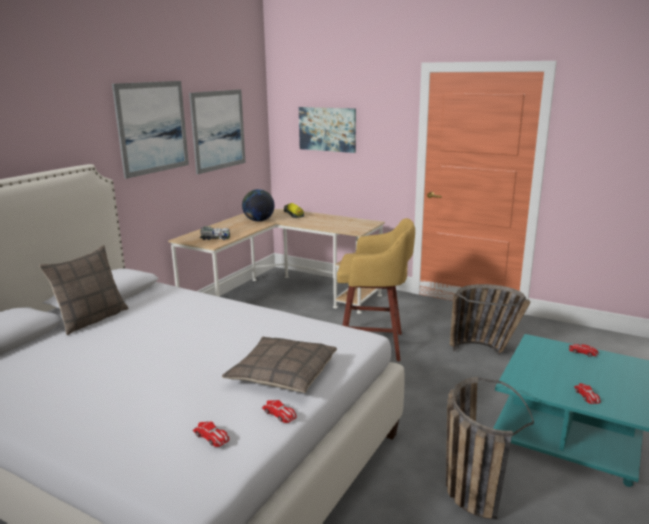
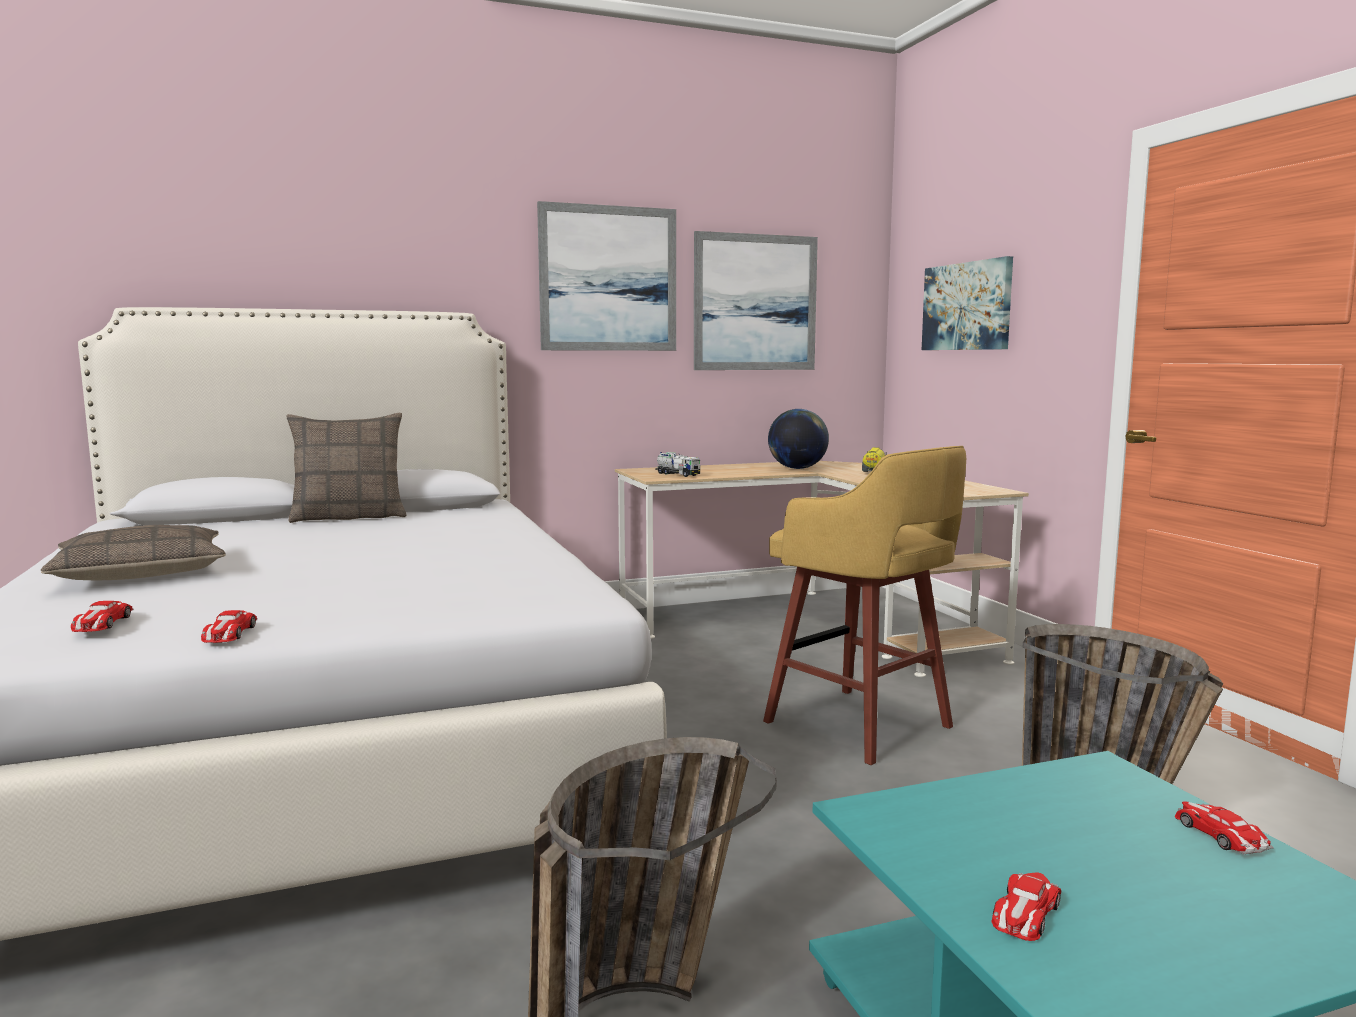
camera: 40 degrees right, 10 degrees down
pillow [222,337,337,393] -> pillow moved to [41,525,226,580]

